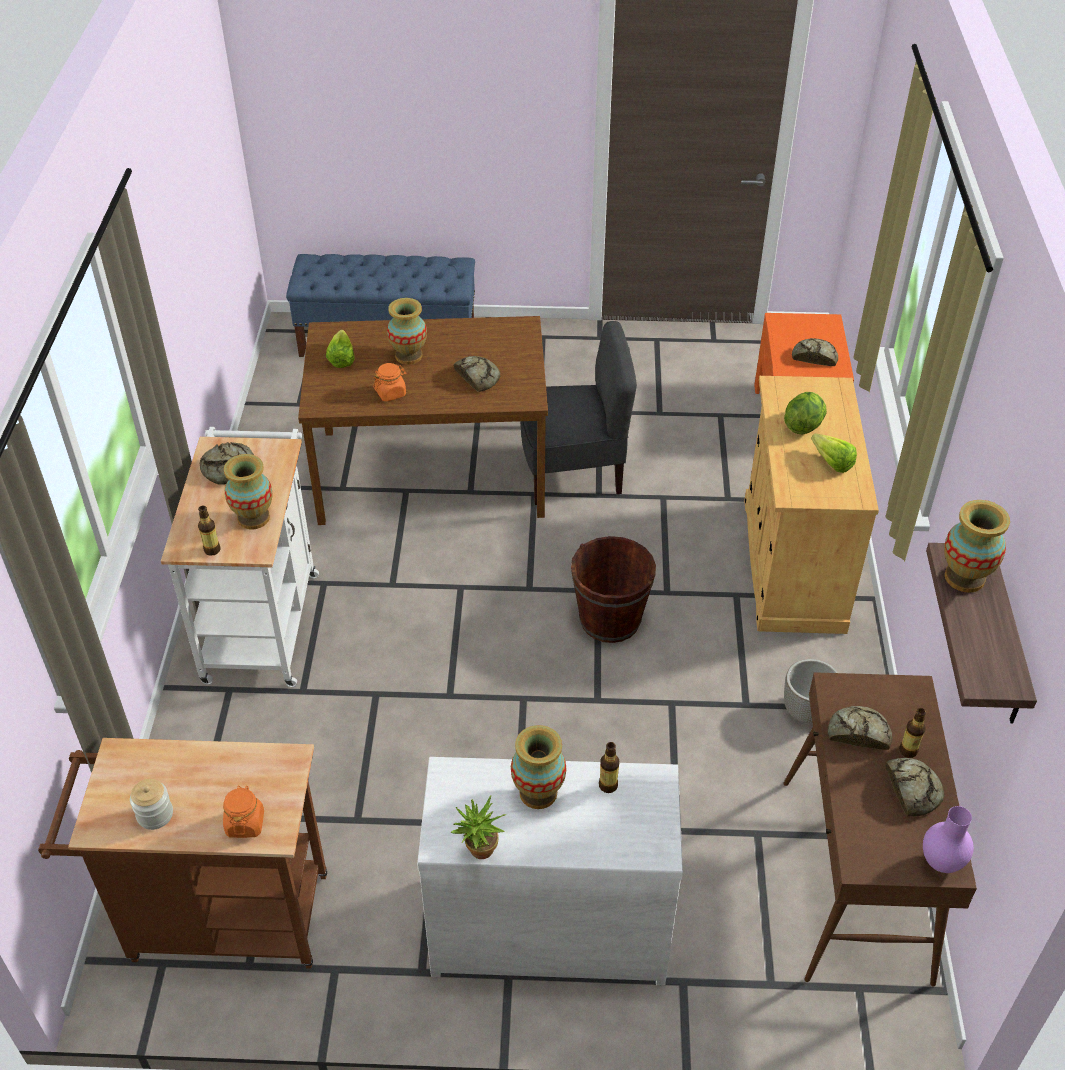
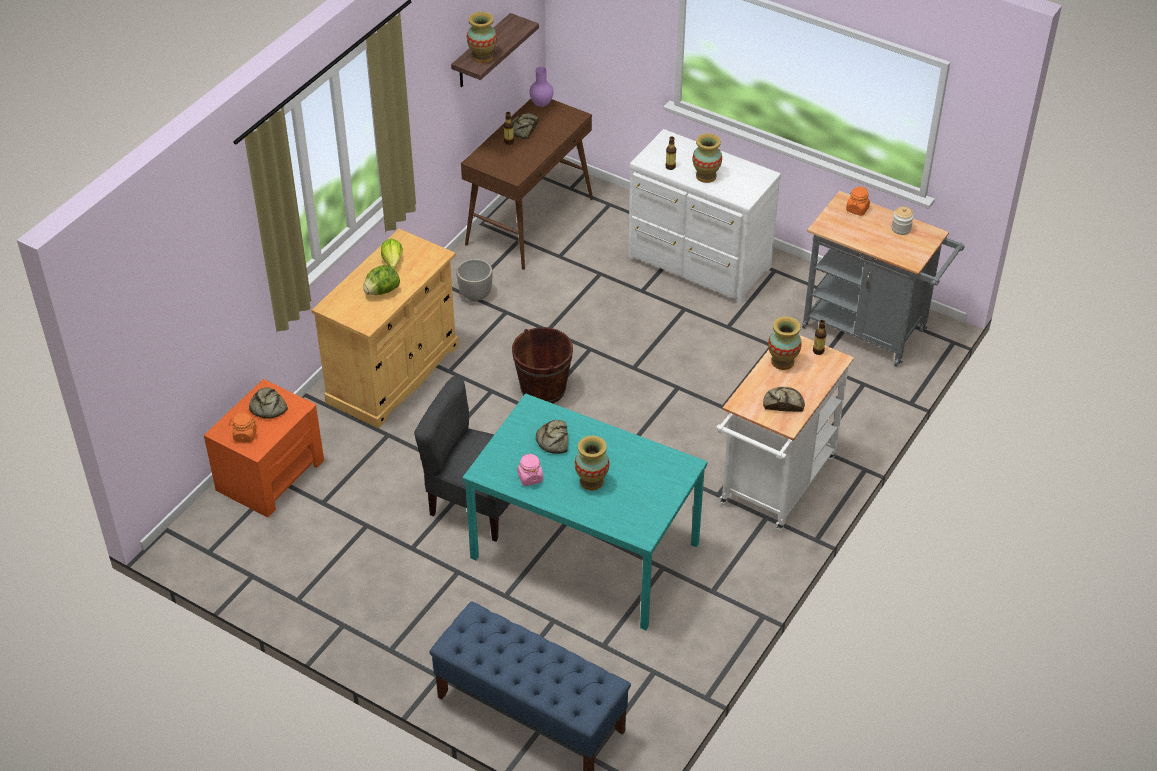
camera: 150 degrees left, 0 degrees up
brown cart [38,738,327,968] -> grey cart [802,191,965,367]
brown dining table [298,316,548,525] -> turquoise dining table [462,393,707,630]
lettuce [326,330,355,368] -> none
orange jar [373,363,406,402] -> orange jar moved to [229,413,258,442]
potted plant [451,796,506,859] -> none
bread [828,706,892,750] -> none
none -> pink jar [517,453,543,486]

